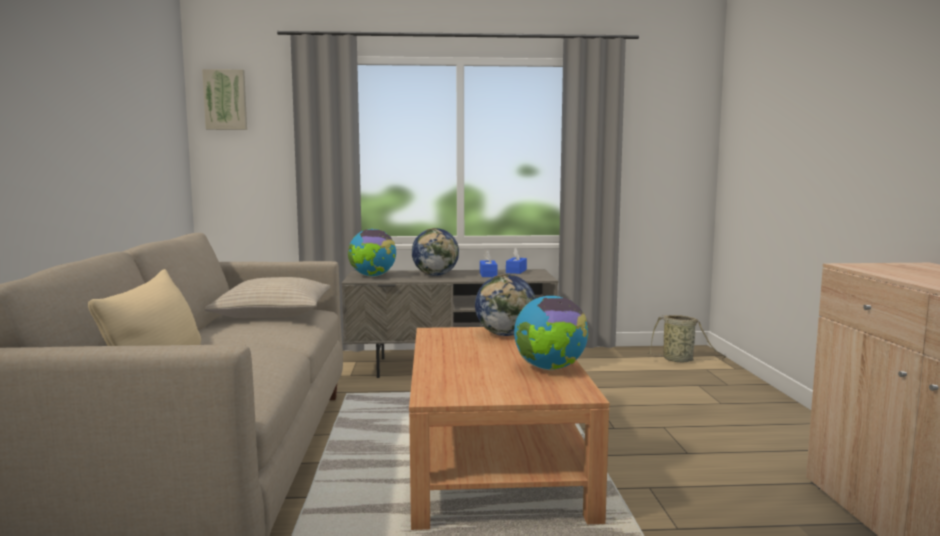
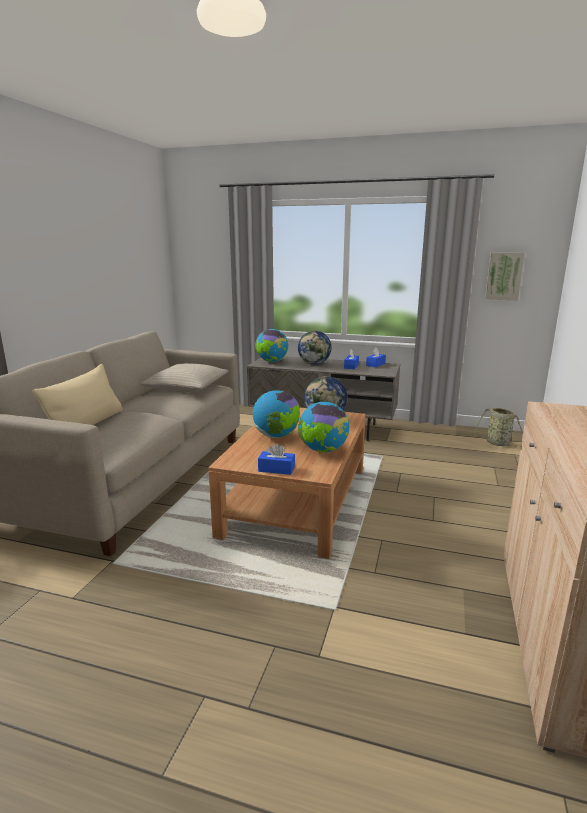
camera: 20 degrees right, 10 degrees up
picture [202,69,247,130] -> picture moved to [485,253,525,300]
none -> globe [253,390,300,438]
none -> blue tissue box [258,443,295,475]

